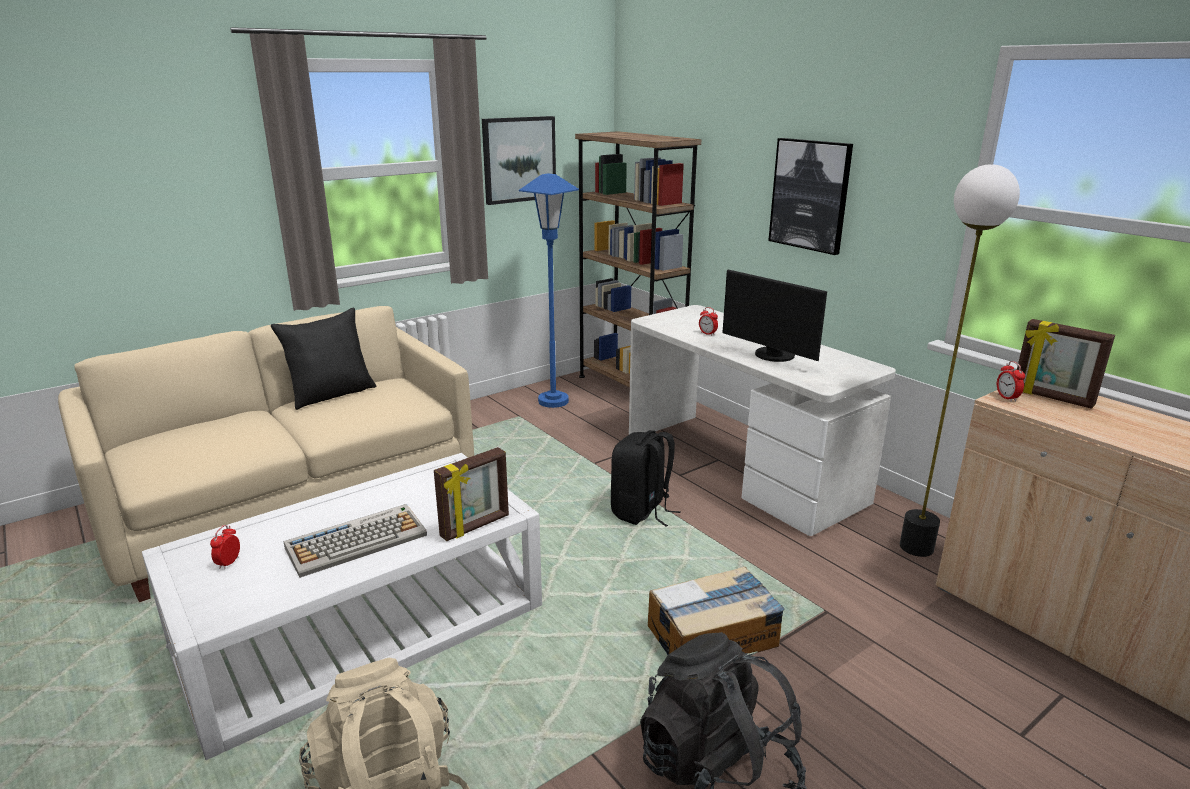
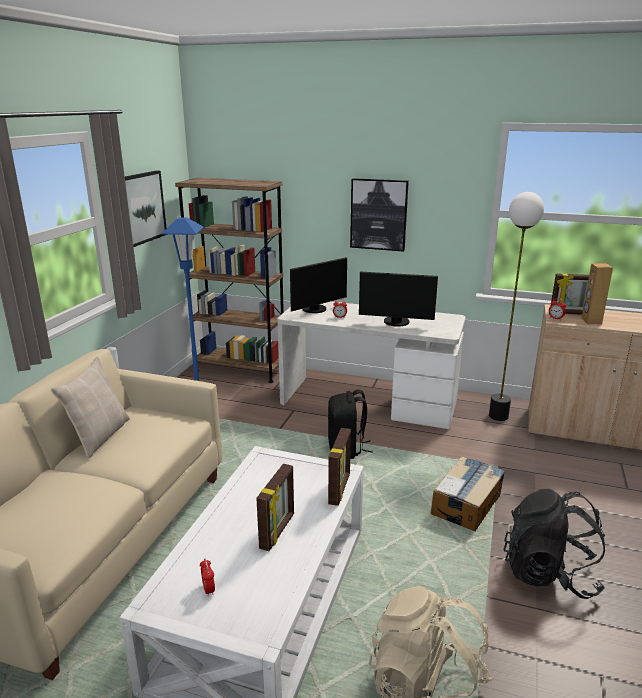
camera: 35 degrees left, 0 degrees up
black pillow [271,307,376,410] -> beige pillow [51,356,130,458]
keyboard [284,504,427,578] -> picture frame [256,464,294,551]
none -> monitor [290,257,347,313]
none -> brown speaker [581,263,613,324]

